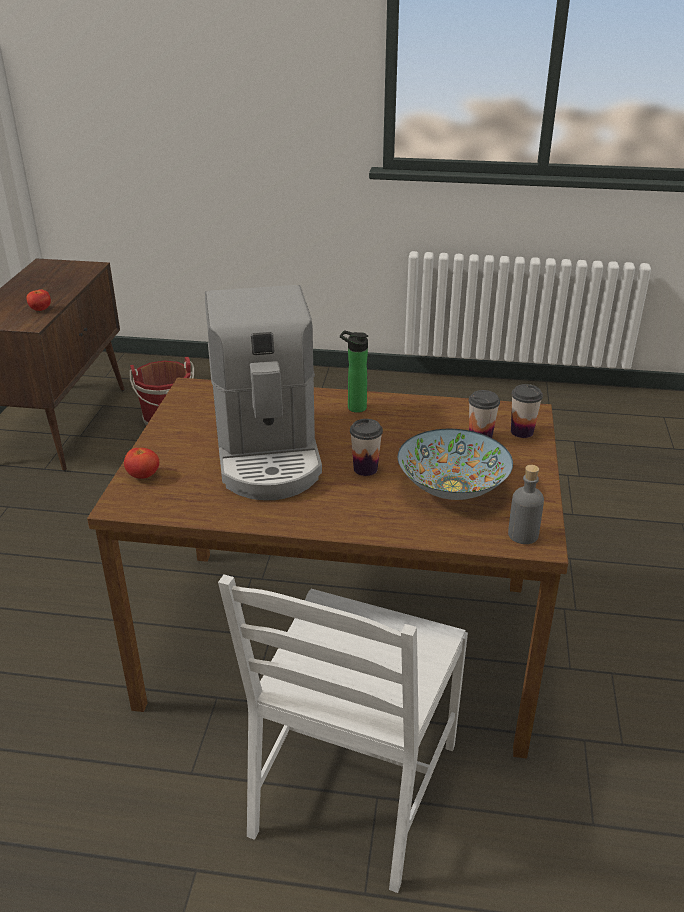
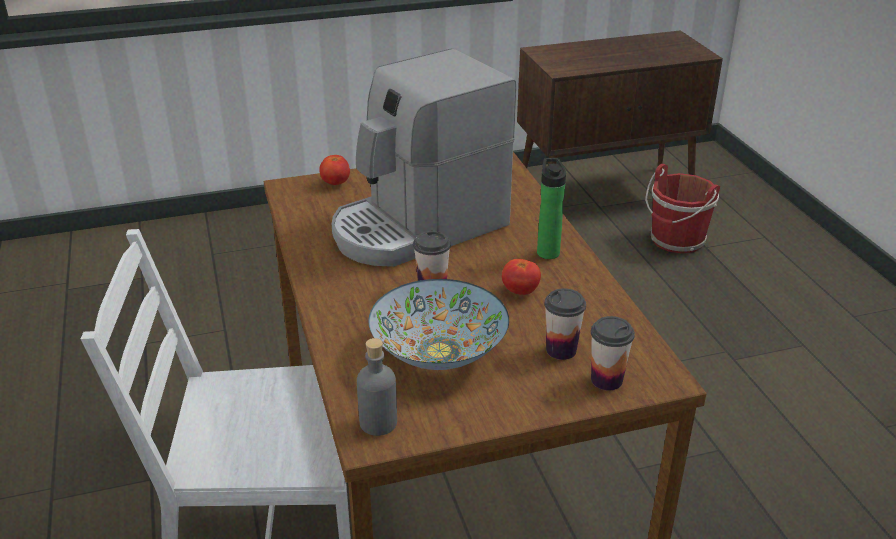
camera: 65 degrees right, 0 degrees up
tomato [26,289,51,311] -> tomato moved to [502,259,541,295]

